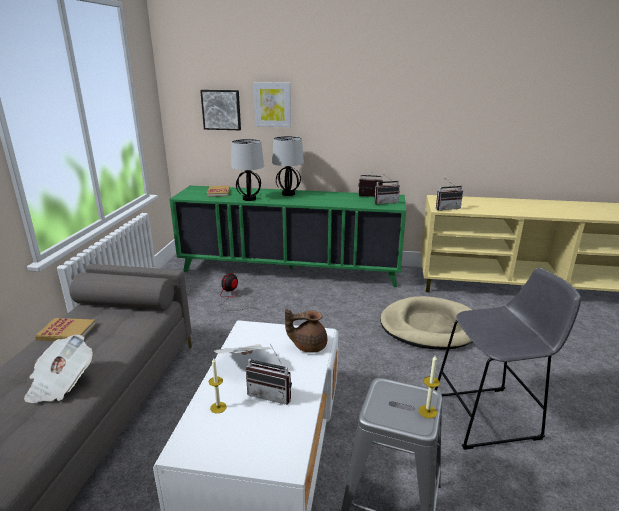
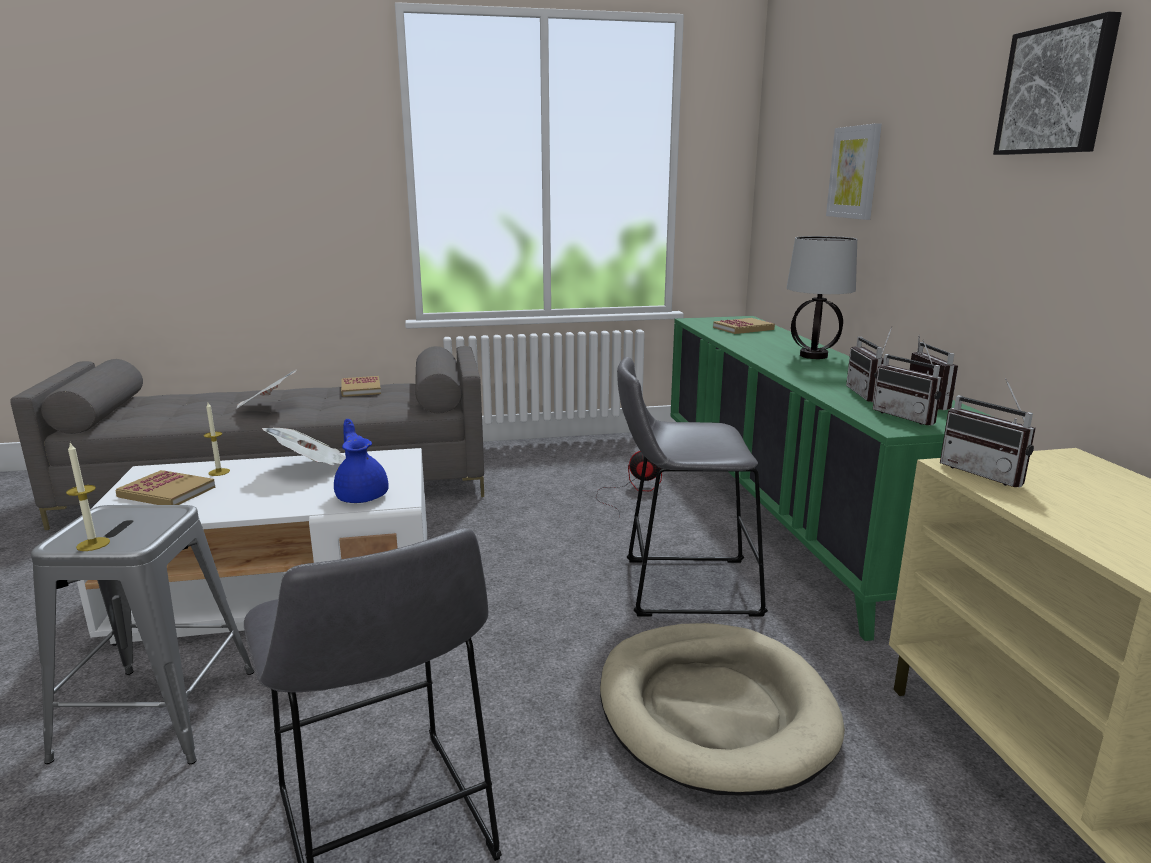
camera: 70 degrees right, 5 degrees down
picture [200,90,241,130] -> picture moved to [993,12,1122,155]
table lamp [231,139,264,201] -> none
radio [246,344,292,405] -> radio moved to [846,326,892,402]
brown teapot [285,309,327,353] -> blue teapot [334,419,389,503]
none -> book [115,470,215,505]
none -> grey stool [617,357,768,617]

